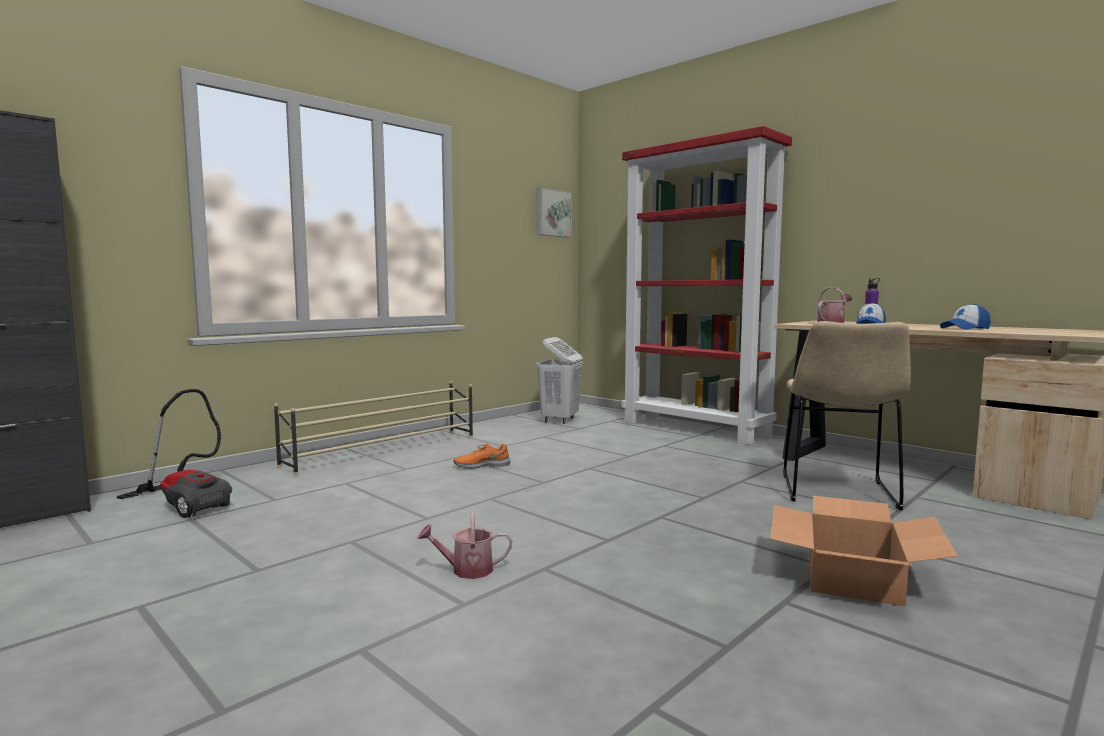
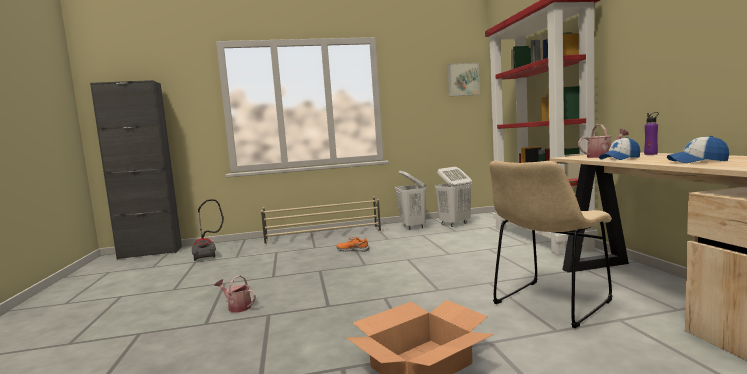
camera: 35 degrees right, 0 degrees up
none -> white laundry basket [395,171,427,230]

